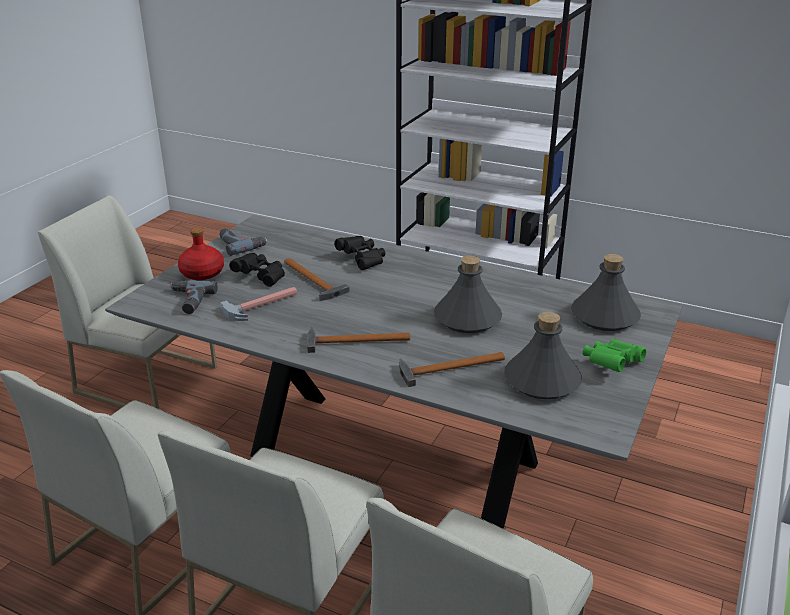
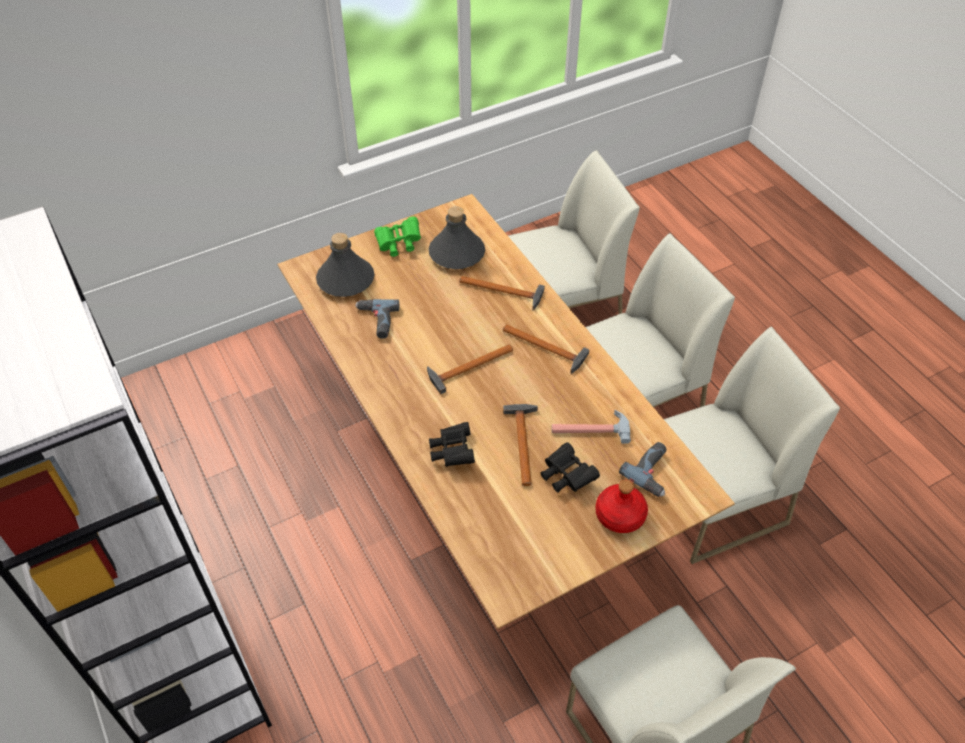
camera: 145 degrees left, 20 degrees up
grey dining table [105,215,683,529] -> brown dining table [277,194,735,629]
power drill [219,228,268,256] -> power drill moved to [355,299,399,339]
grey bottle [434,256,502,333] -> none
none -> hammer [427,344,513,394]

